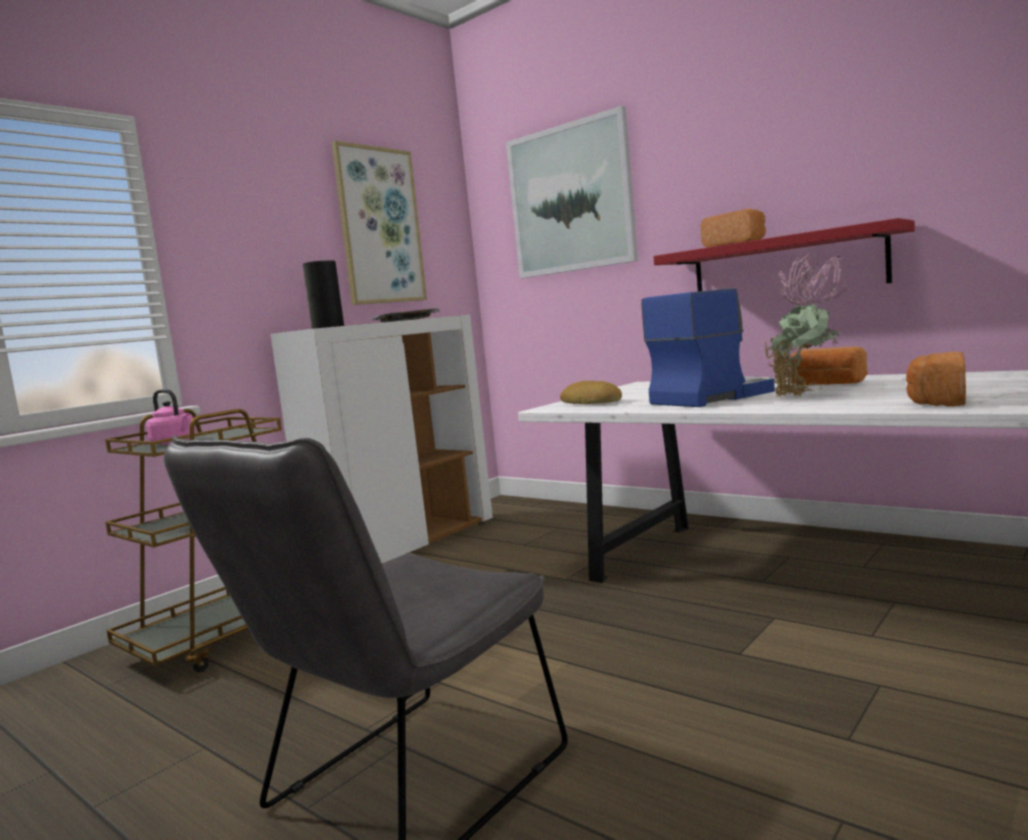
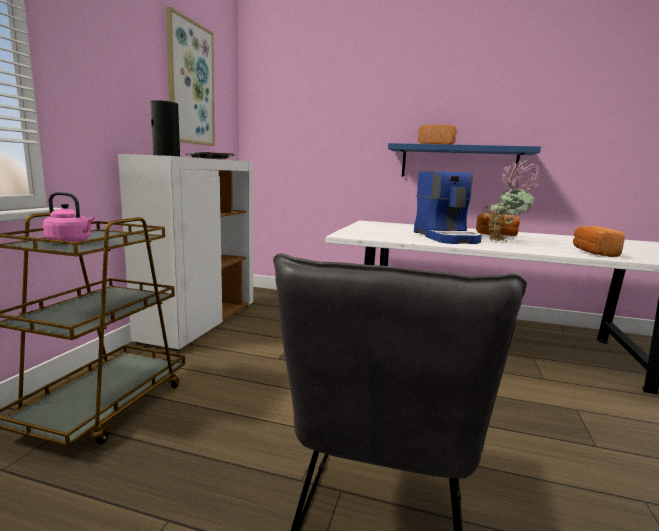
camera: 25 degrees left, 5 degrees up
picture [506,106,638,278] -> none
bread [560,381,622,404] -> none
coffee machine [641,288,775,407] -> coffee machine turned 135 degrees clockwise [414,171,482,244]
red shelf [653,218,915,291] -> blue shelf [388,143,541,177]

